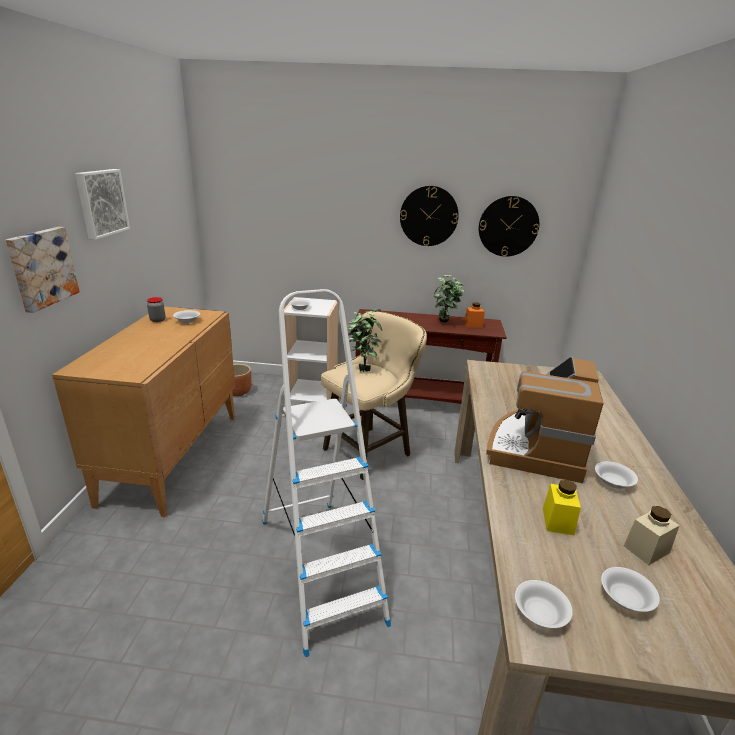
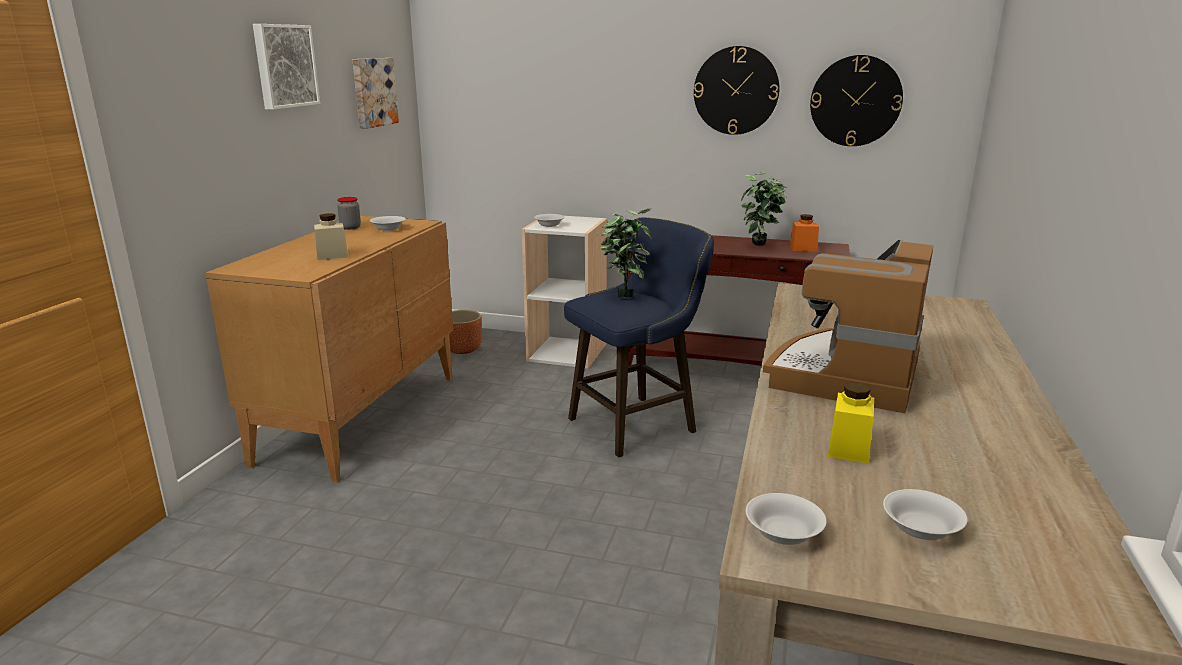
camera: 10 degrees right, 5 degrees down
picture [6,227,80,313] -> picture moved to [352,58,399,129]
white step ladder [262,289,391,657] -> none
beige stool [321,311,427,480] -> blue stool [564,217,714,457]
white bowl [595,461,638,489] -> none
beige jar [624,506,680,565] -> beige jar moved to [314,213,348,260]

